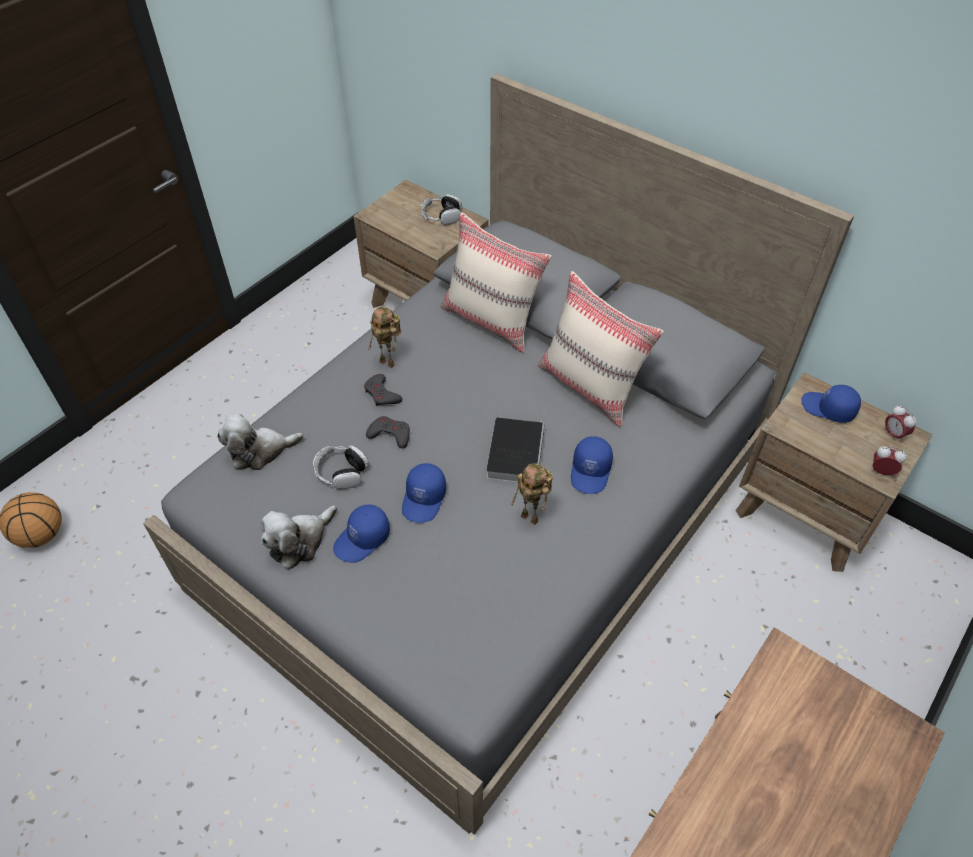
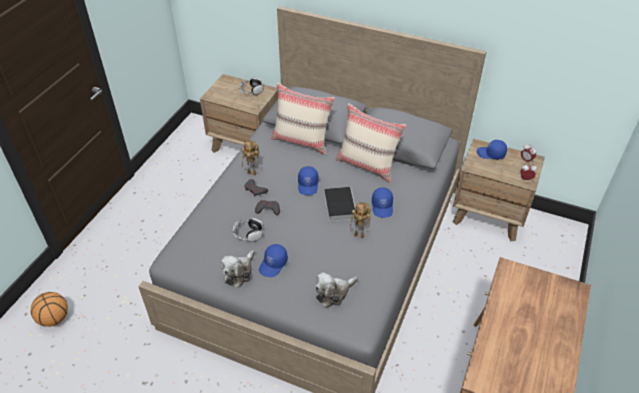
camera: 15 degrees left, 5 degrees down
plush toy [217,413,304,470] -> plush toy moved to [315,272,358,308]
blue cap [402,463,446,523] -> blue cap moved to [298,166,318,195]

